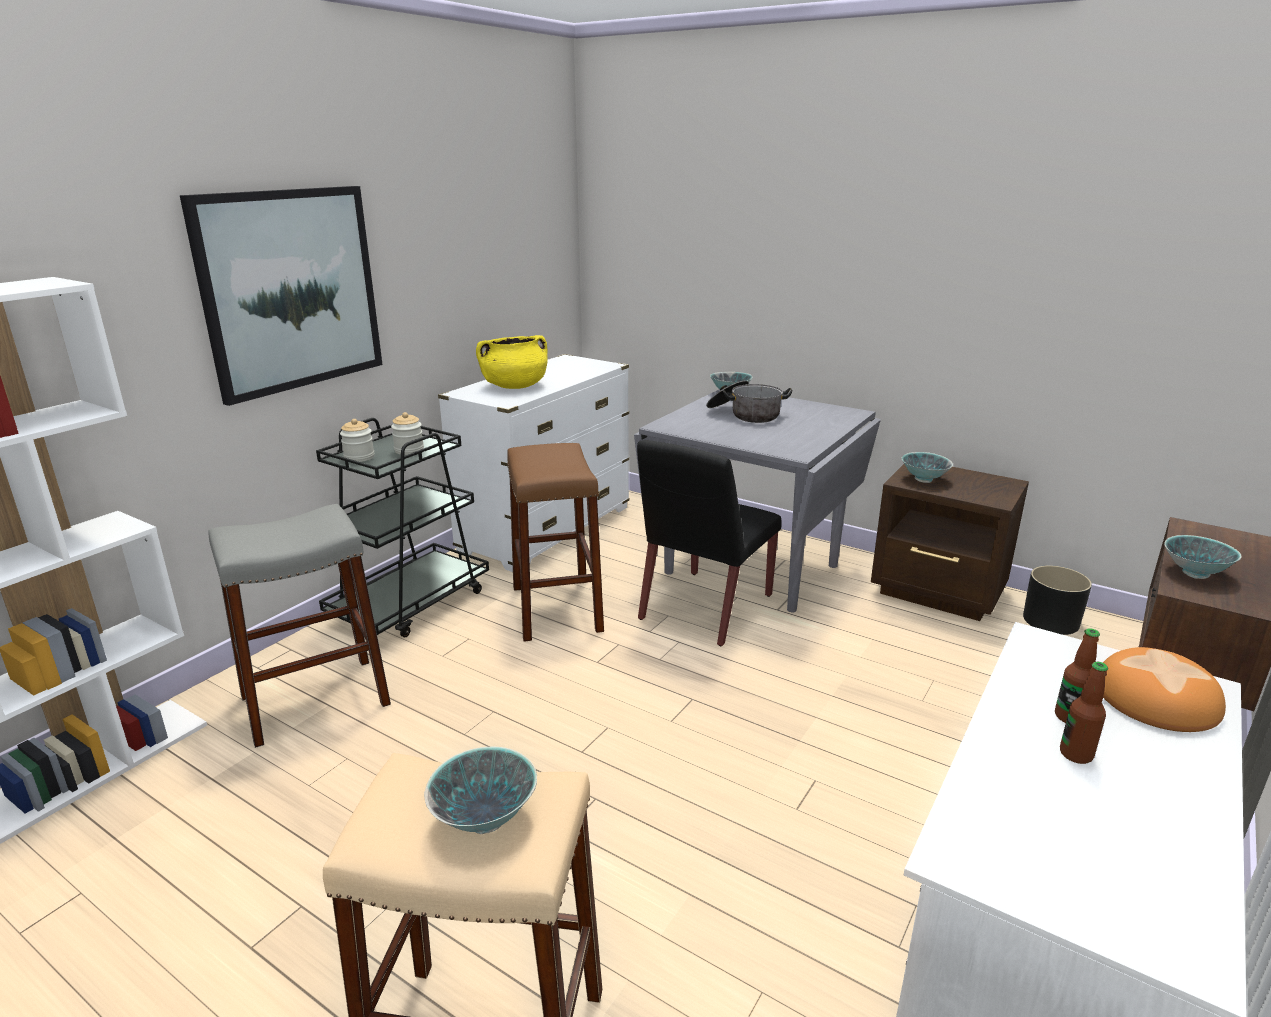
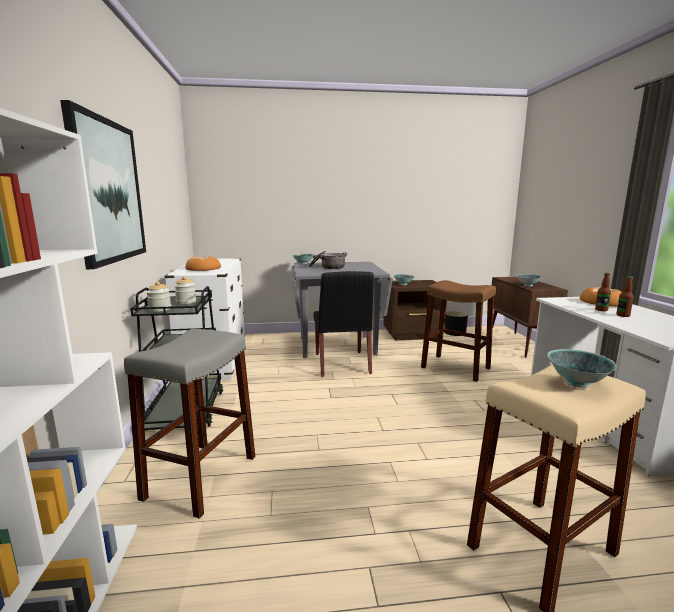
camera: 40 degrees left, 10 degrees down
yellow cooking pot [476,335,547,389] -> bread [185,256,221,271]
brown stool [507,443,604,642] -> brown stool moved to [421,280,496,382]

